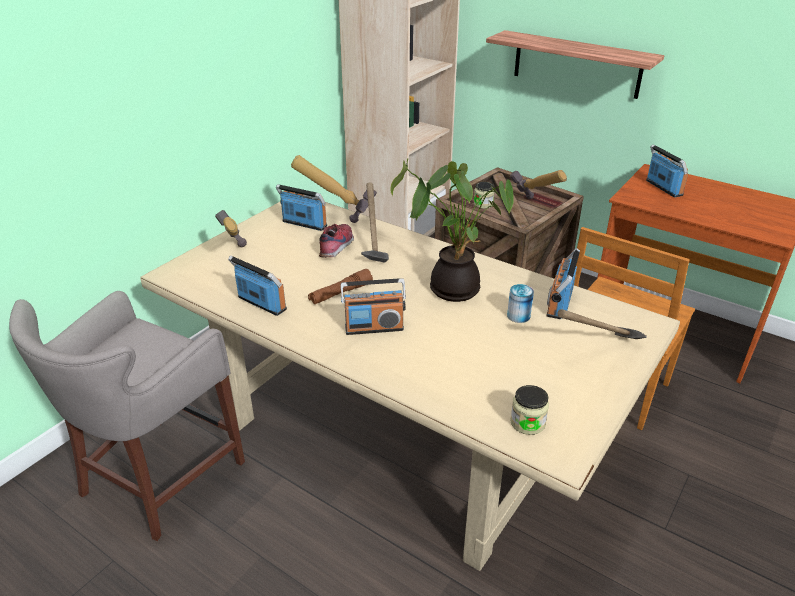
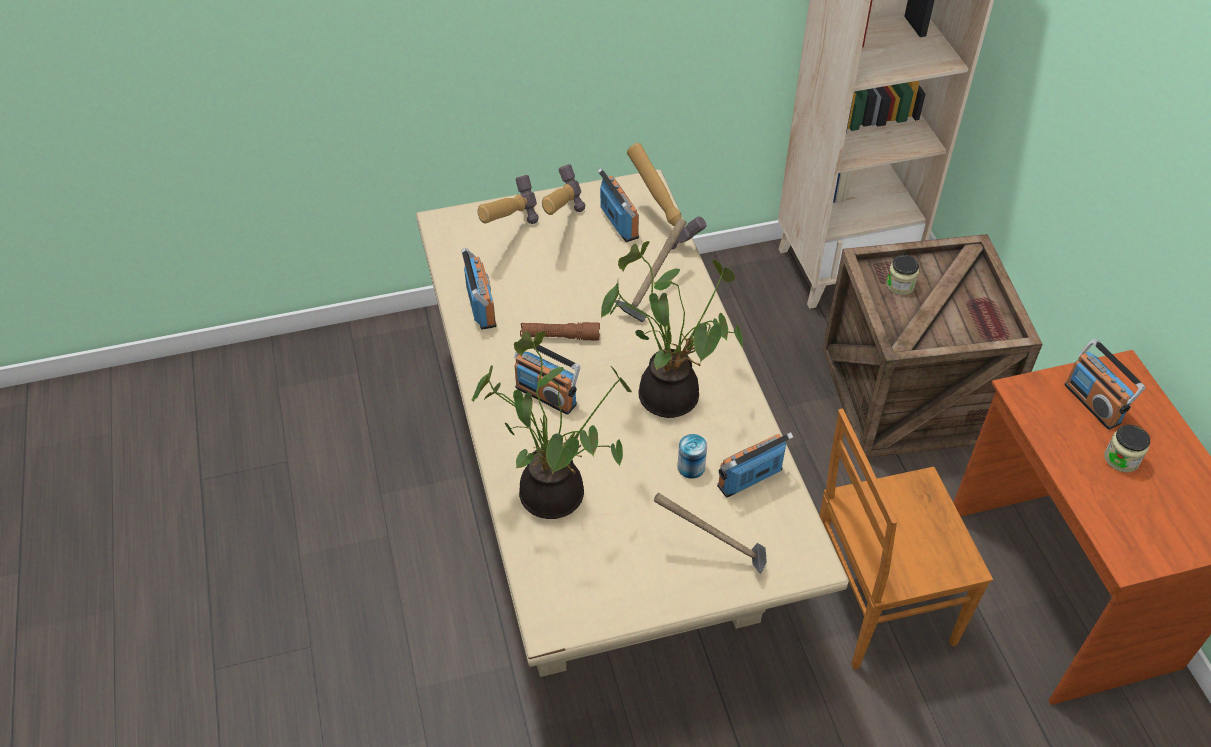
camera: 40 degrees right, 15 degrees up
grey stool [9,291,245,541] -> none
shoe [319,224,354,258] -> none
shelf [486,30,664,99] -> none
hammer [510,170,567,199] -> hammer moved to [542,164,585,215]
jar [510,385,549,435] -> jar moved to [1104,425,1150,472]
radio [646,144,688,197] -> radio turned 135 degrees clockwise [1064,339,1145,430]
none -> potted plant [472,331,632,519]

